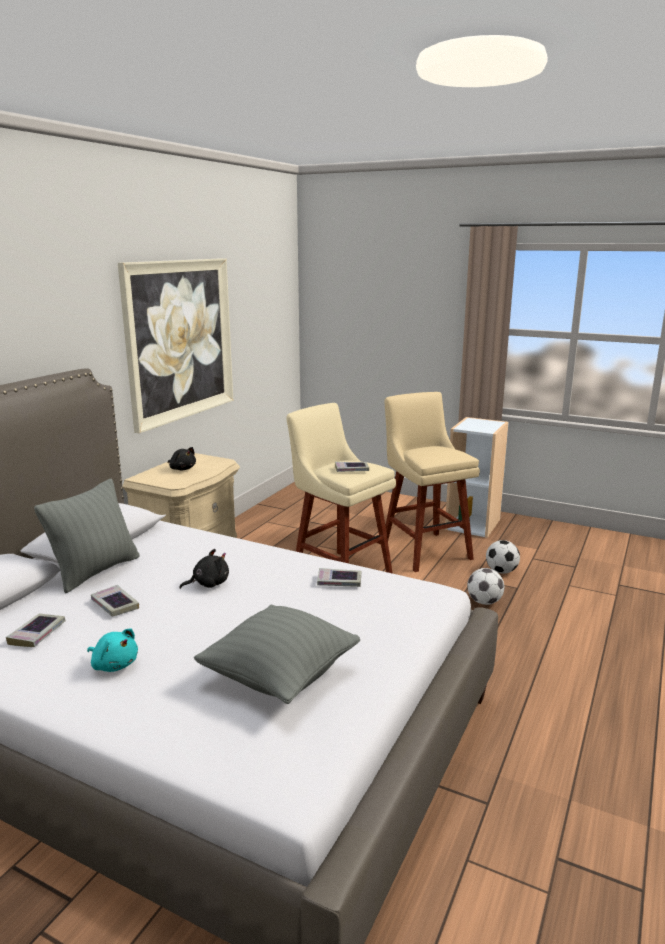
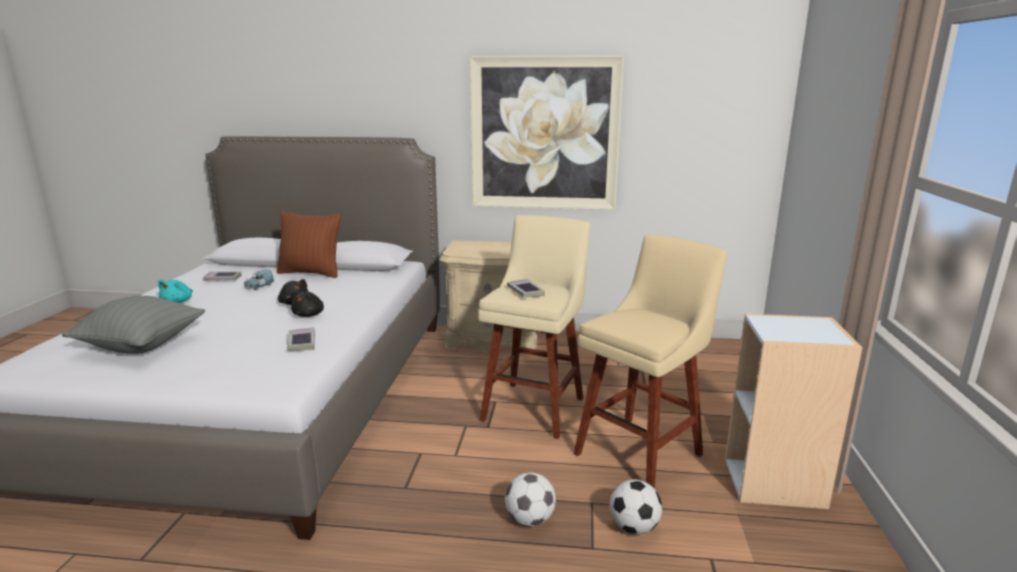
camera: 70 degrees right, 0 degrees up
grey pillow [34,478,140,593] -> brown pillow [276,211,341,278]
book [91,585,139,617] -> blue toy car [244,269,274,290]
black plush toy [168,447,196,470] -> black plush toy moved to [291,291,324,317]

